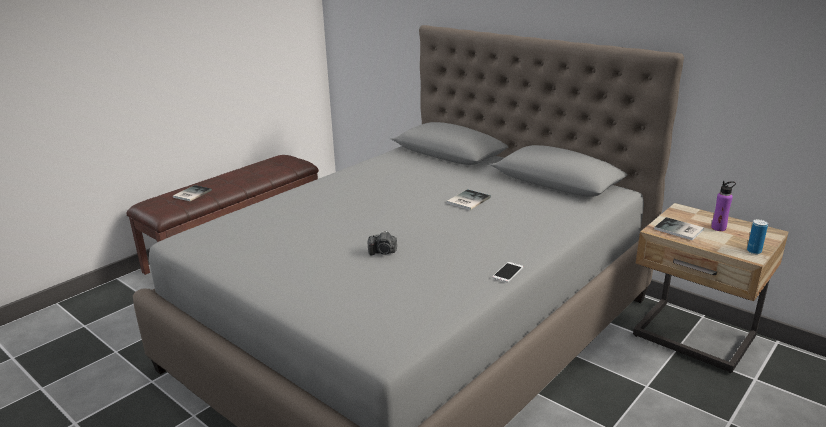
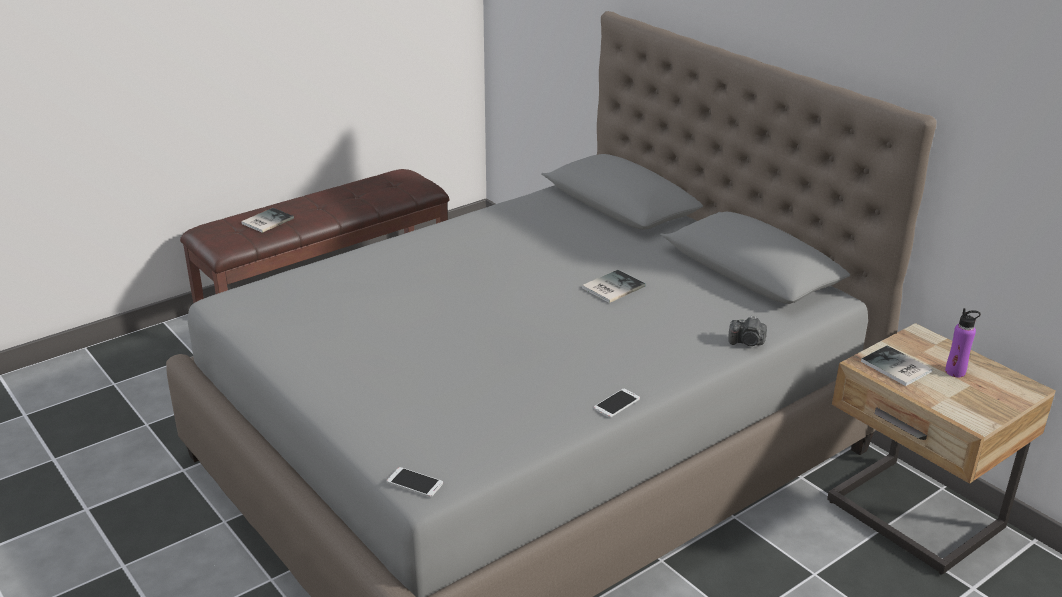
camera: 10 degrees right, 5 degrees up
camera [368,231,397,255] -> camera moved to [728,316,767,346]
can [747,219,768,254] -> none
none -> phone [387,467,443,497]

